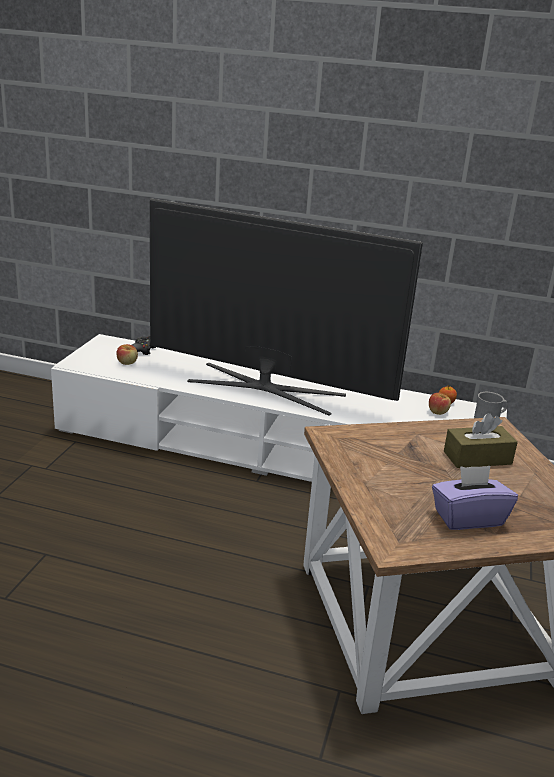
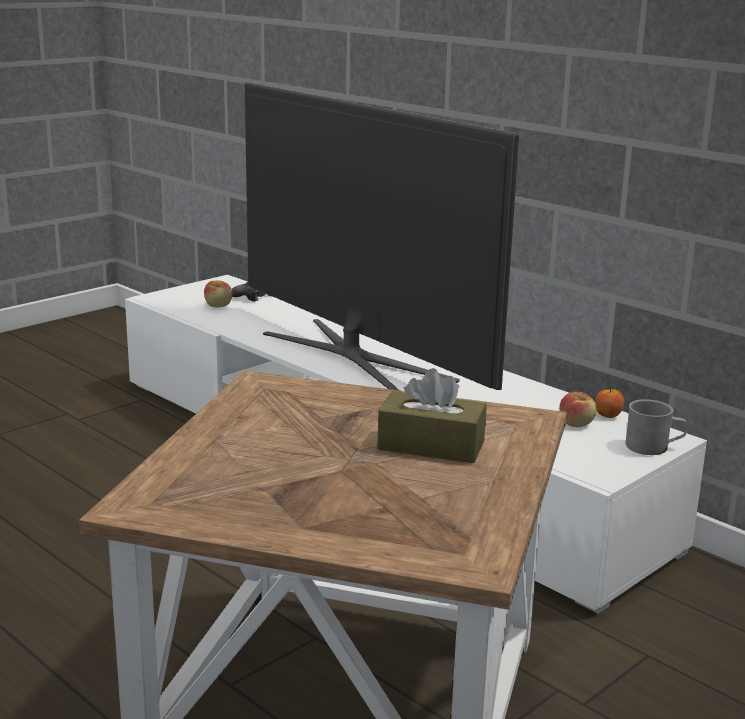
camera: 30 degrees right, 5 degrees down
purple tissue box [432,466,518,530] -> none

